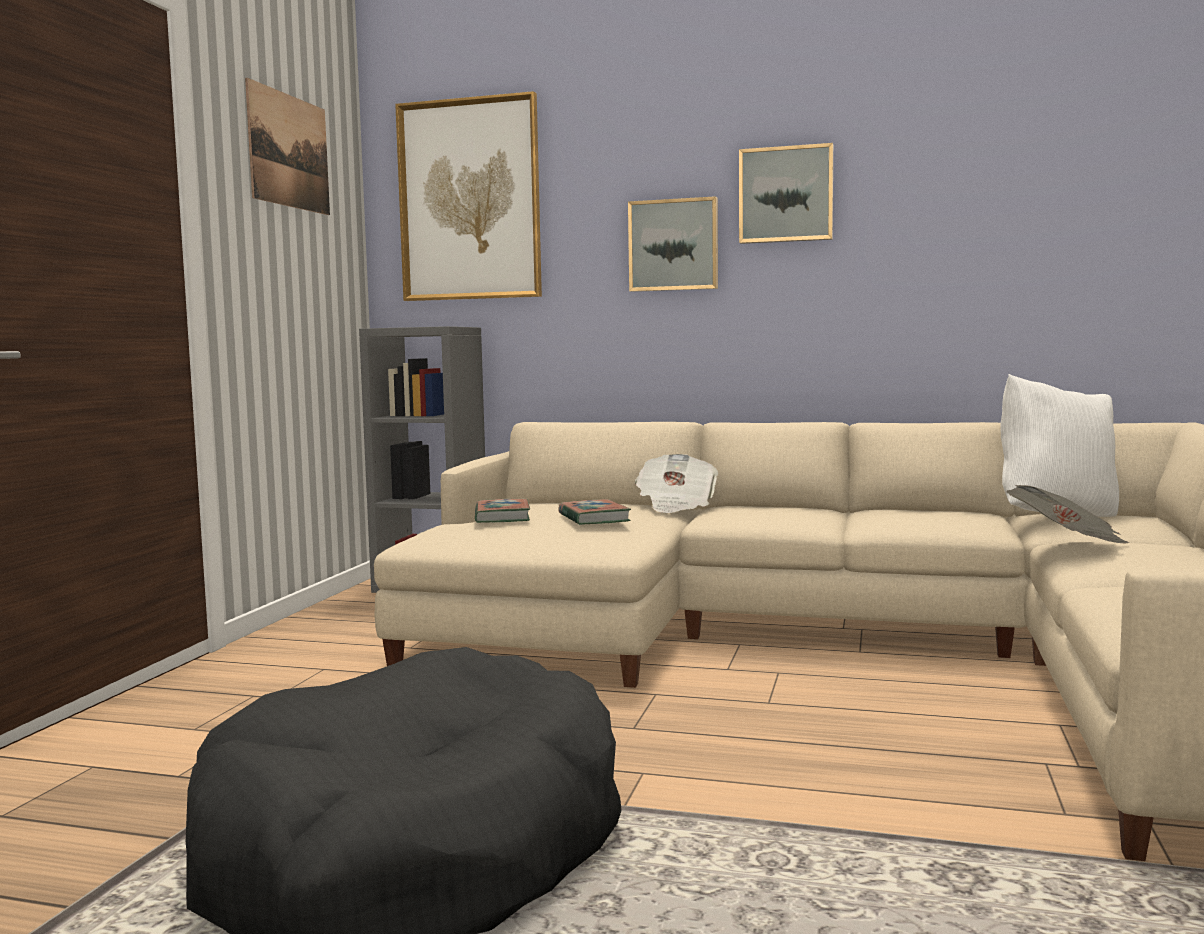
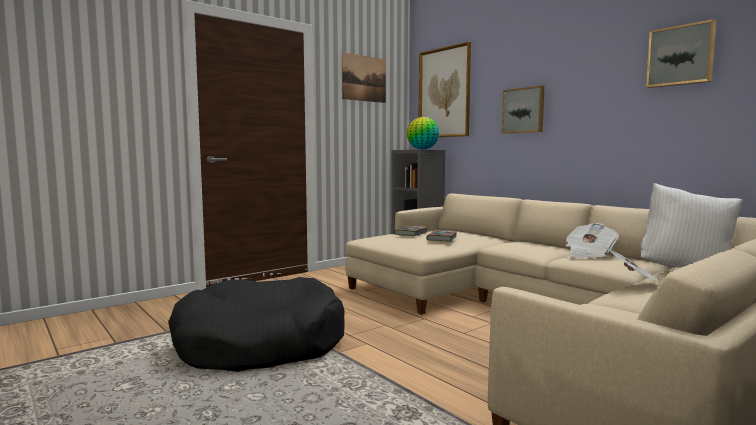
camera: 35 degrees right, 0 degrees up
newspaper [635,454,719,513] -> newspaper moved to [565,223,619,258]
picture [739,143,833,244] -> picture moved to [646,19,717,88]
none -> globe [407,117,439,150]

